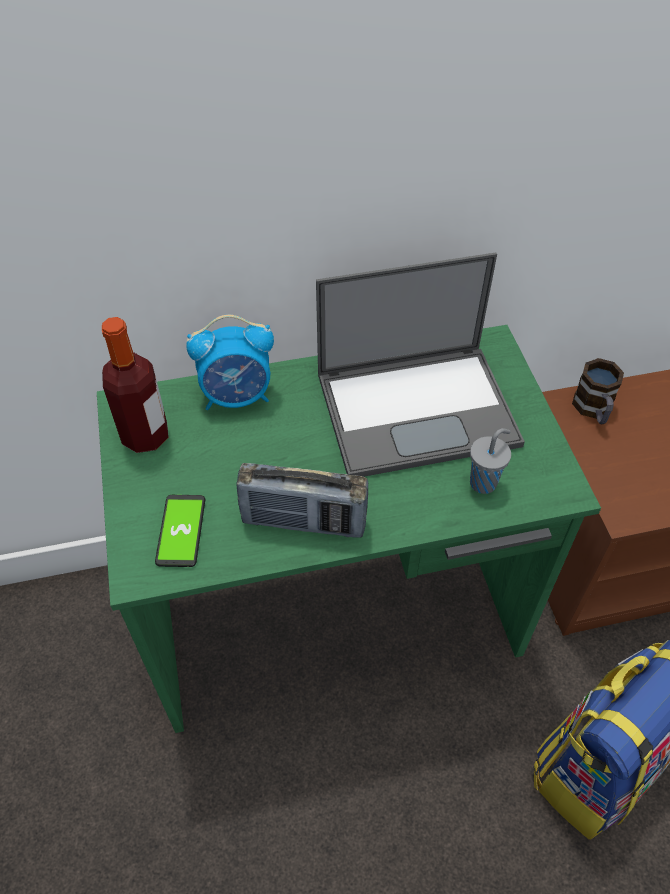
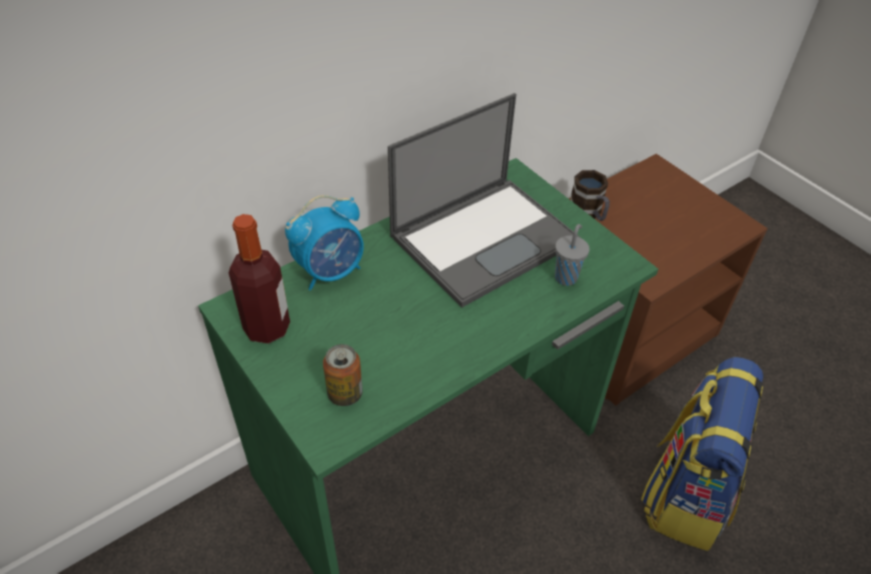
camera: 25 degrees left, 5 degrees down
phone [155,495,205,567] -> can [323,344,363,406]
radio [236,463,369,538] -> none

